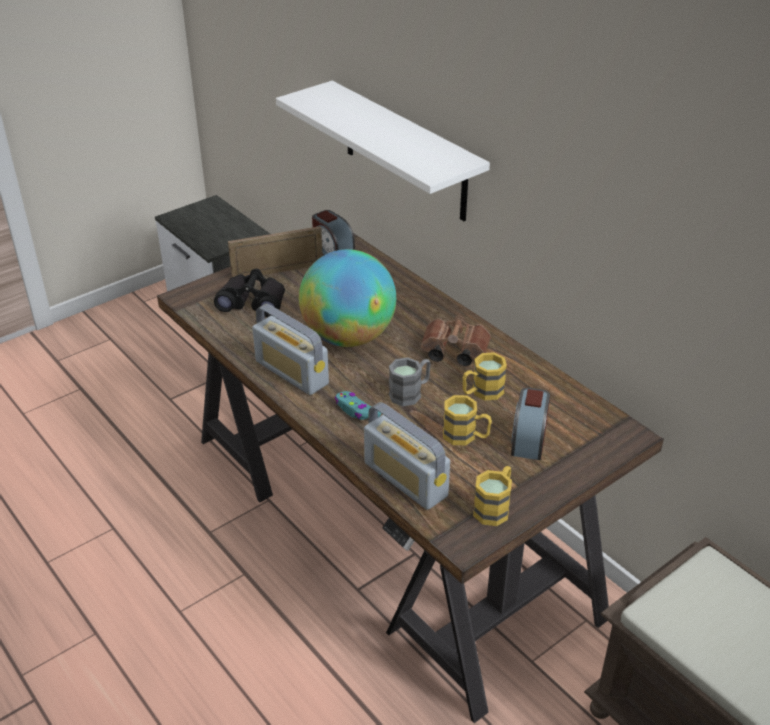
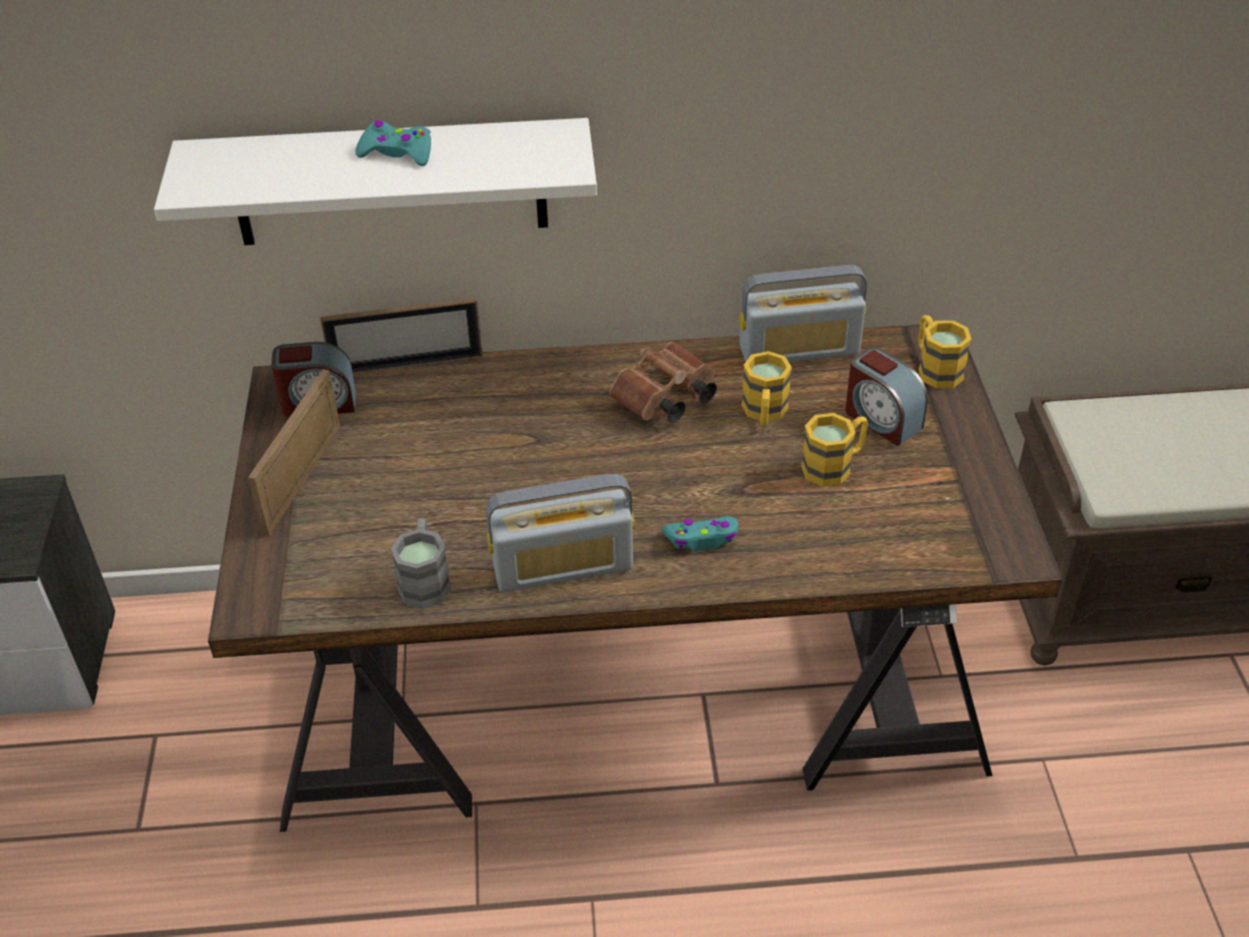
camera: 55 degrees left, 5 degrees up
black binoculars [214,269,285,317] -> none
globe [299,249,396,347] -> none
radio [364,402,450,510] -> radio moved to [739,265,867,362]
grey mug [389,357,431,406] -> grey mug moved to [391,518,451,609]
yellow mug [473,466,512,526] -> yellow mug moved to [918,315,971,388]
none -> picture frame [320,298,483,374]
none -> turquoise game controller [355,120,431,166]

